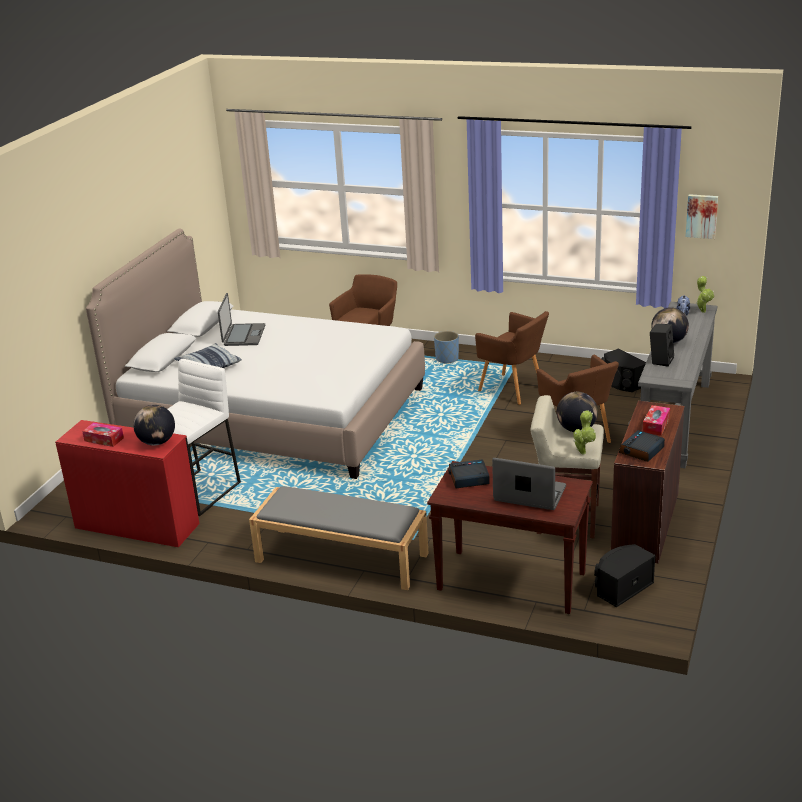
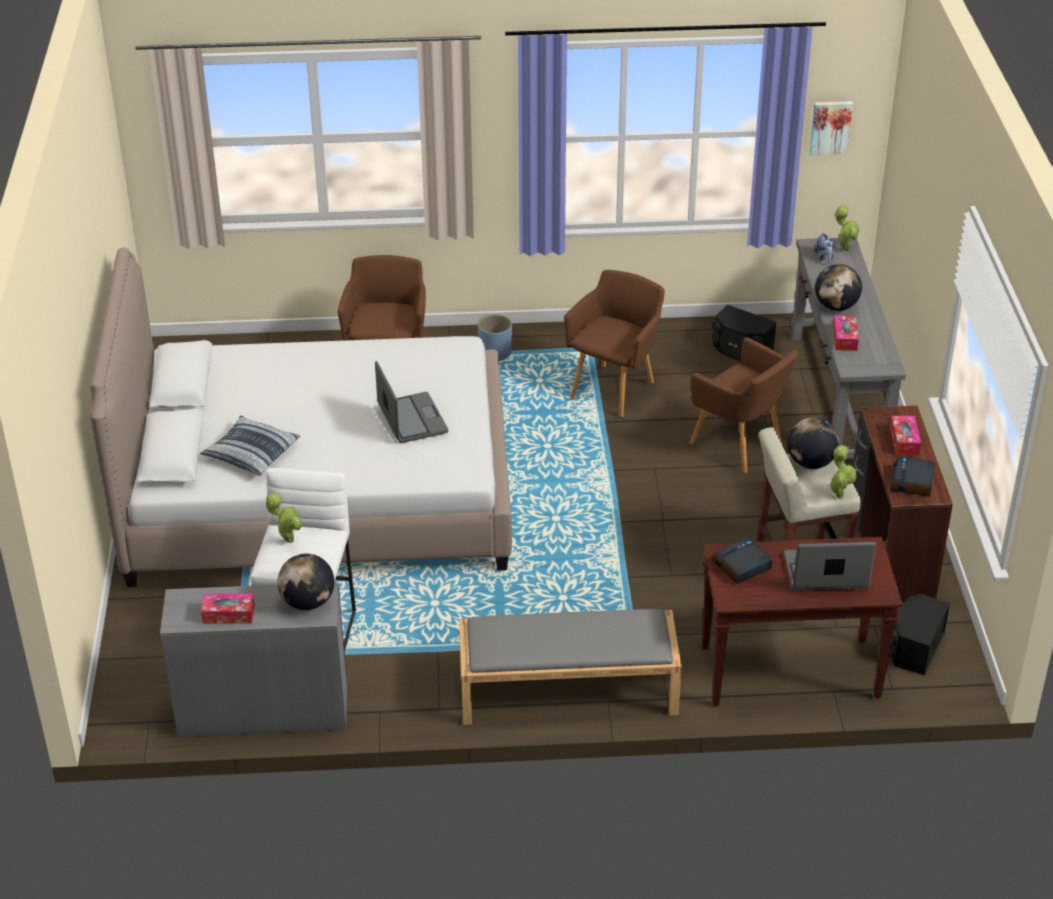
camera: 25 degrees left, 10 degrees up
red desk [55,420,200,547] -> grey desk [160,582,347,737]
laptop [218,293,265,346] -> laptop moved to [375,361,448,443]
brown armchair [475,311,549,405] -> brown armchair turned 75 degrees counterclockwise [564,270,665,418]
black speaker [650,324,674,367] -> tissue box [833,315,859,351]
none -> potted plant [265,492,302,543]

